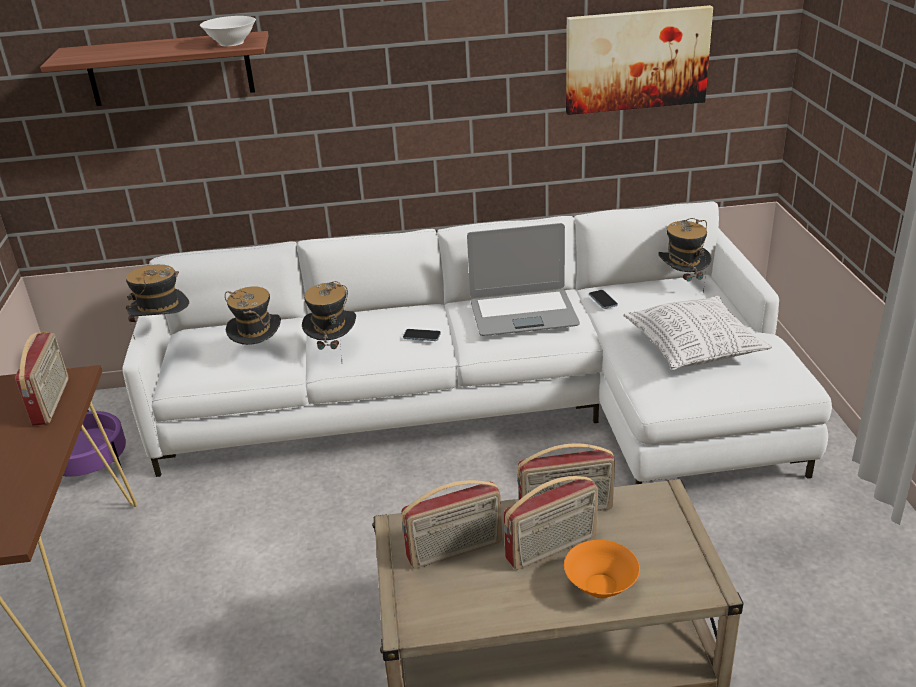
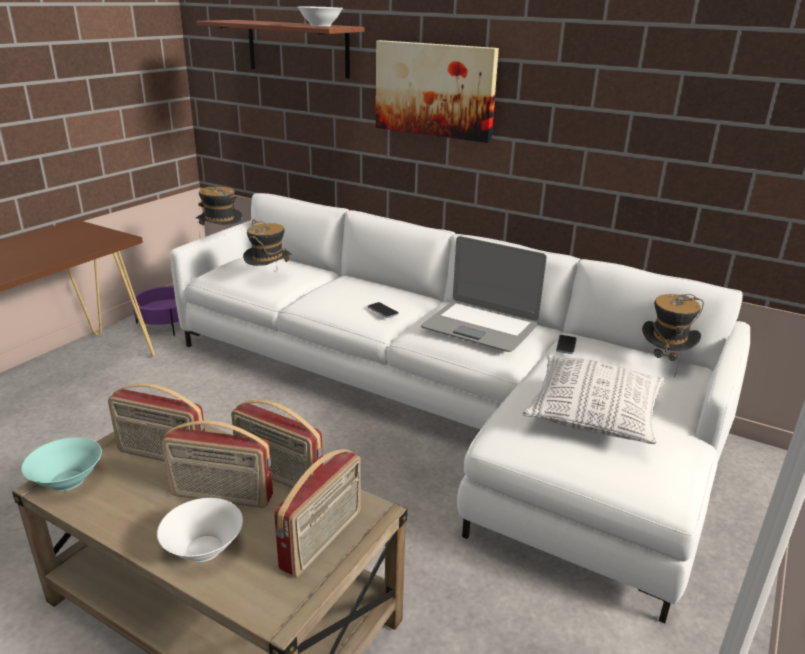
camera: 35 degrees right, 5 degrees down
radio [15,332,69,426] -> radio moved to [274,449,361,577]
hat [302,281,356,362] -> none
orange bowl [564,540,640,598] -> white bowl [157,498,243,562]
picture [566,5,713,115] -> picture moved to [376,40,499,143]
none -> turquoise bowl [21,437,102,491]

